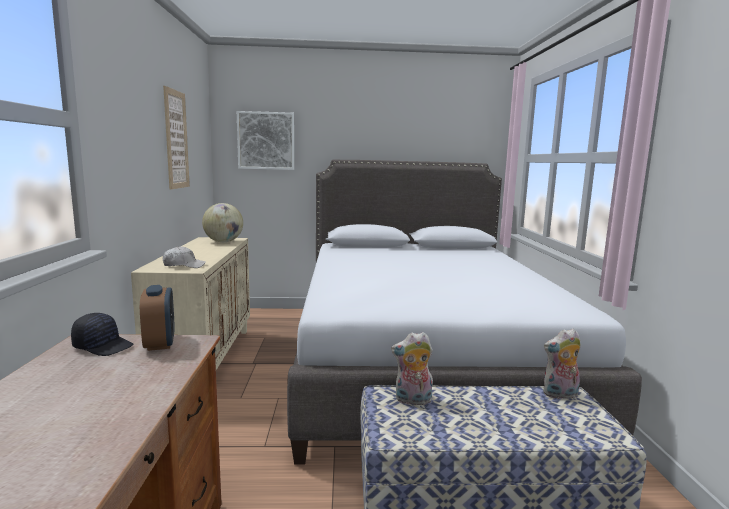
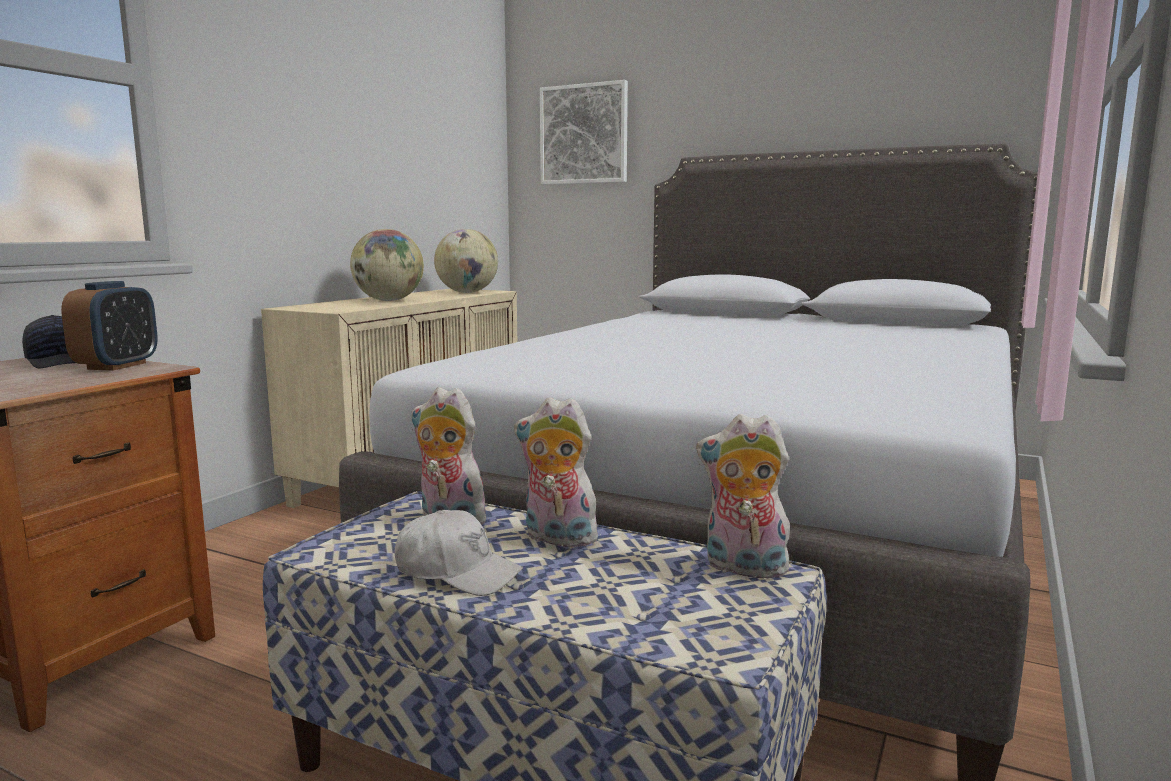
camera: 30 degrees right, 0 degrees up
picture [163,86,190,190] -> none
white cap [163,246,206,268] -> white cap moved to [394,510,523,596]
none -> globe [350,229,424,301]
none -> plush toy [514,397,601,547]

